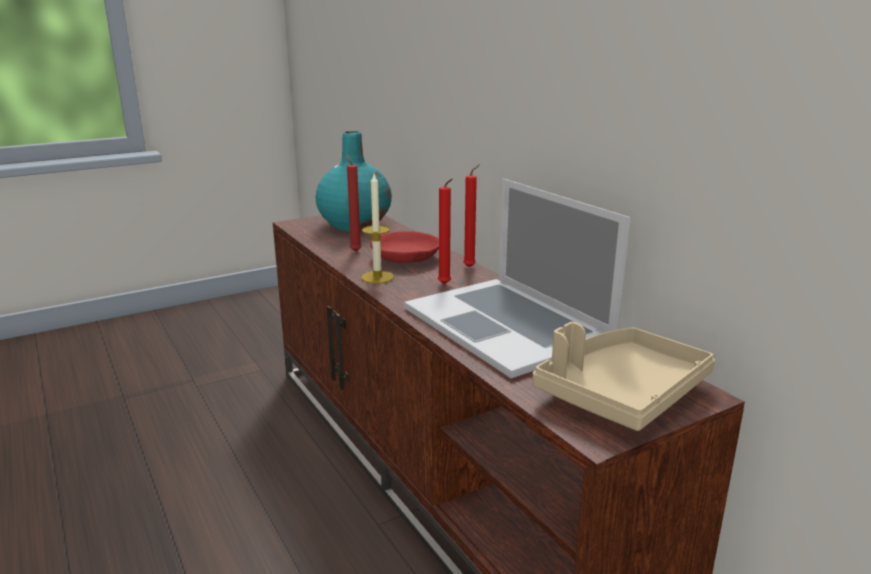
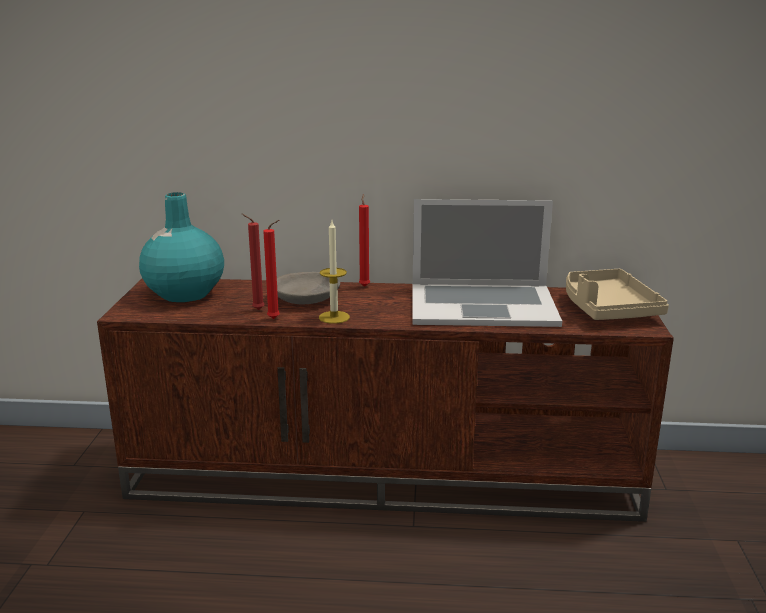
camera: 55 degrees left, 0 degrees up
red bowl [370,231,439,263] -> grey bowl [277,272,340,304]
red candle [438,179,453,284] -> red candle moved to [263,220,280,319]

